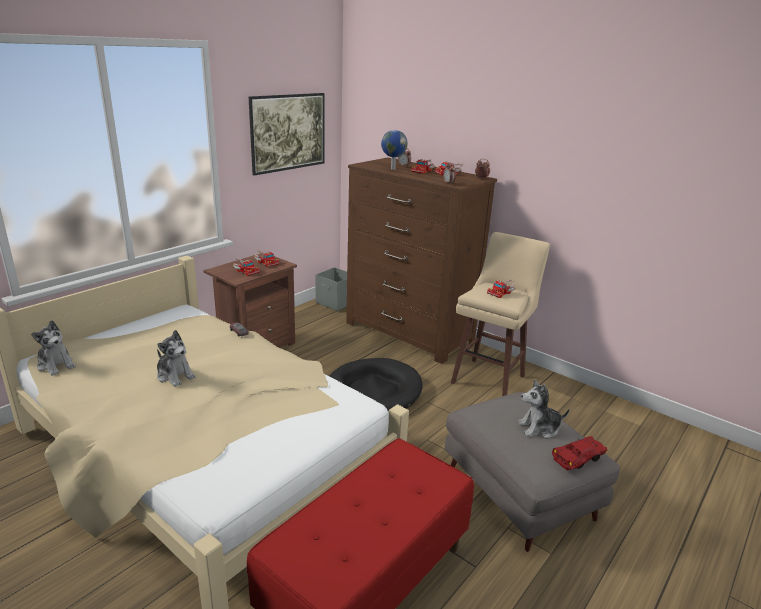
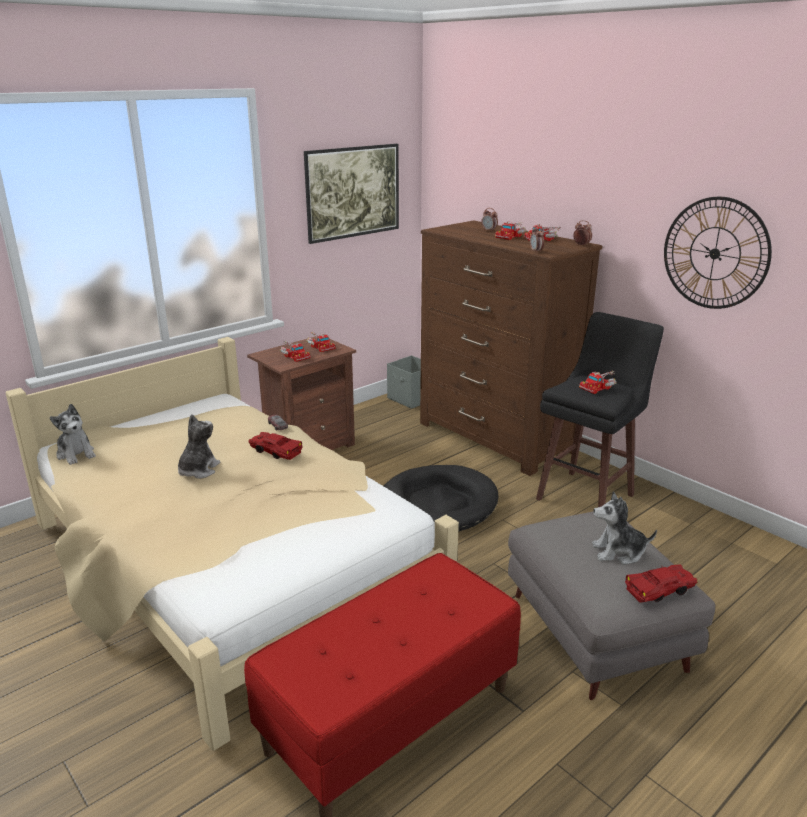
camera: 10 degrees right, 0 degrees up
plush toy [157,330,196,387] -> plush toy turned 120 degrees counterclockwise [178,414,221,479]
globe [381,130,407,170] -> none
beige stool [451,232,550,396] -> black stool [536,312,664,507]
none -> red toy car [249,432,303,460]
none -> wall clock [664,197,772,309]

